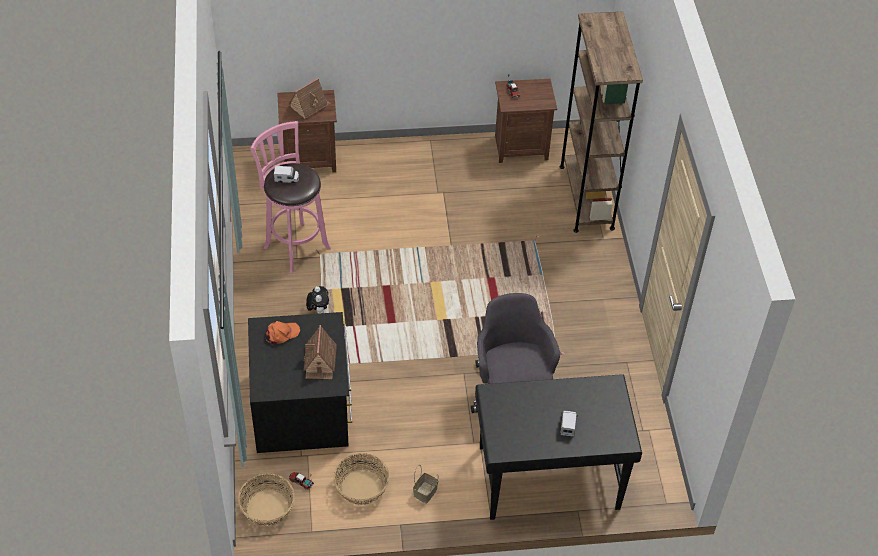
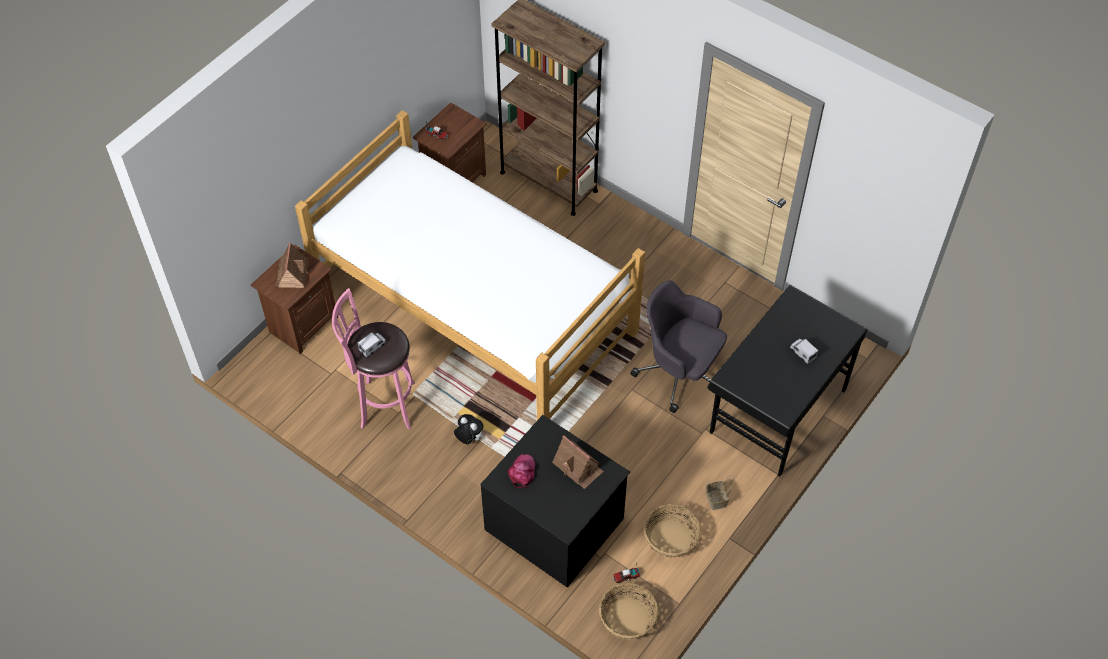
camera: 45 degrees left, 5 degrees up
orange cap [266,321,300,346] -> pink cap [508,454,535,488]
none -> bed [295,110,645,420]

